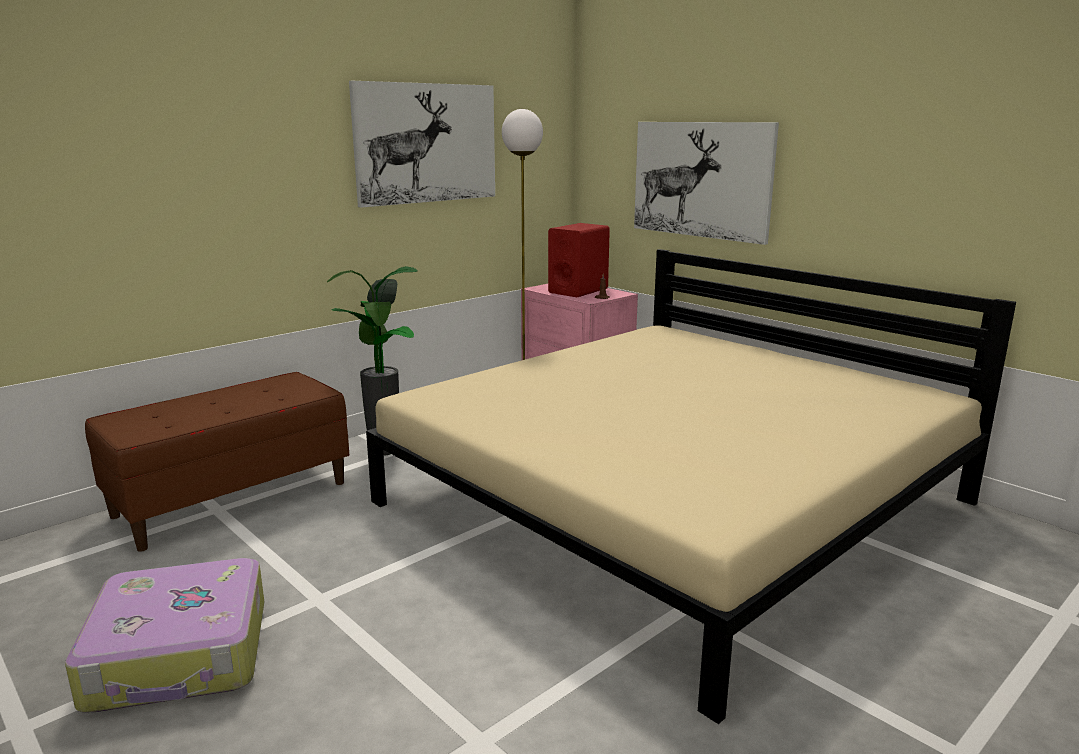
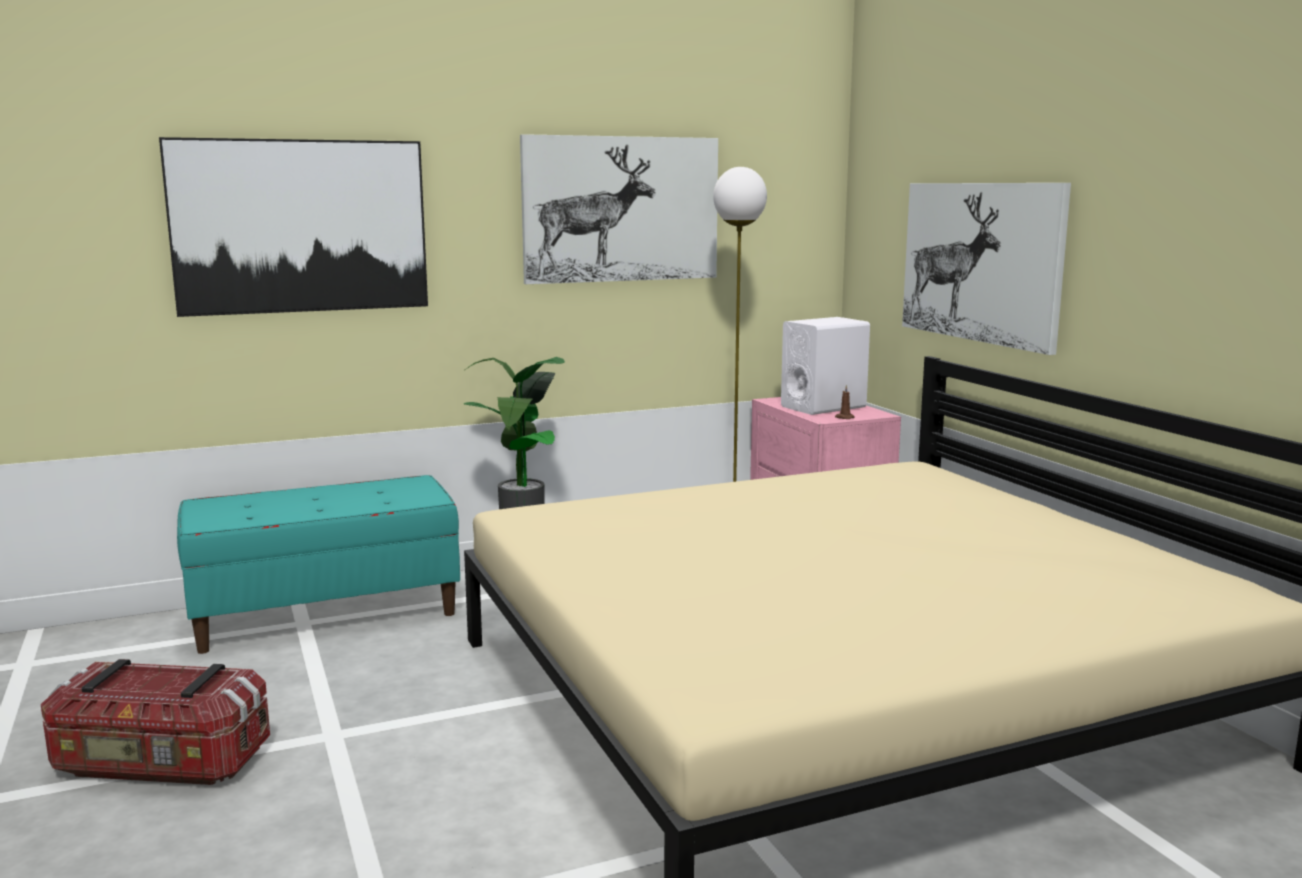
camera: 20 degrees right, 5 degrees down
suitcase [65,558,264,713] -> storage box [41,659,270,785]
brown bench [85,372,349,552] -> turquoise bench [177,475,460,654]
red speaker [548,223,610,297] -> white speaker [781,317,870,415]
none -> picture [159,137,428,317]

